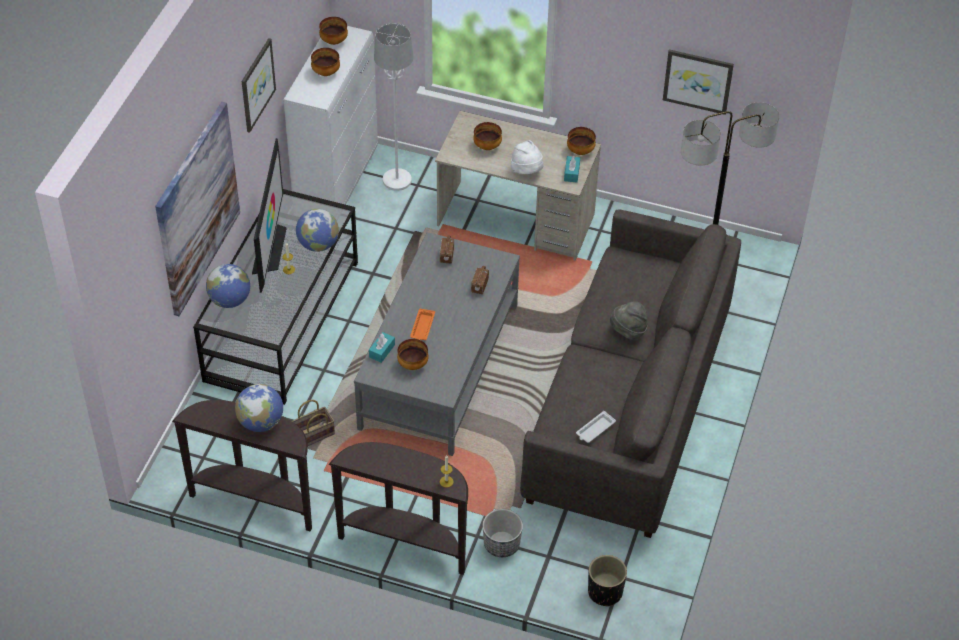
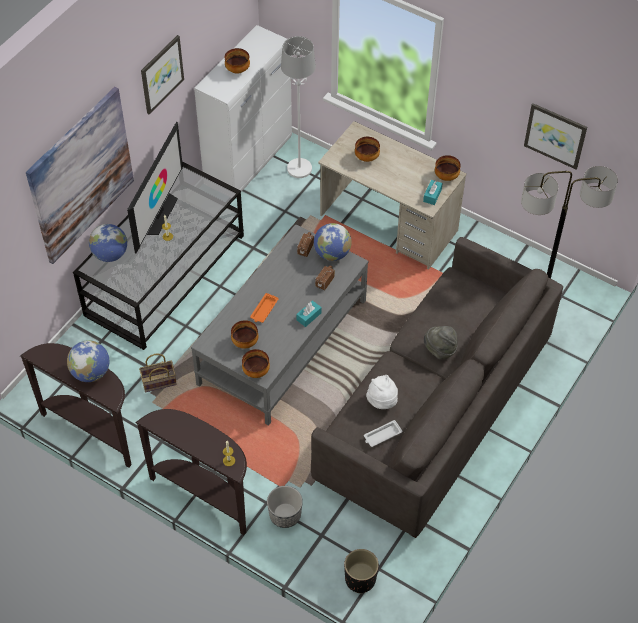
camera: 15 degrees right, 5 degrees up
globe [296,209,339,252] -> globe moved to [314,223,352,261]
bowl [319,17,348,45] -> bowl moved to [242,349,270,378]
turquoise tissue box [369,332,395,363] -> turquoise tissue box moved to [296,301,321,327]
white hat [511,140,544,174] -> white hat moved to [366,375,398,409]

